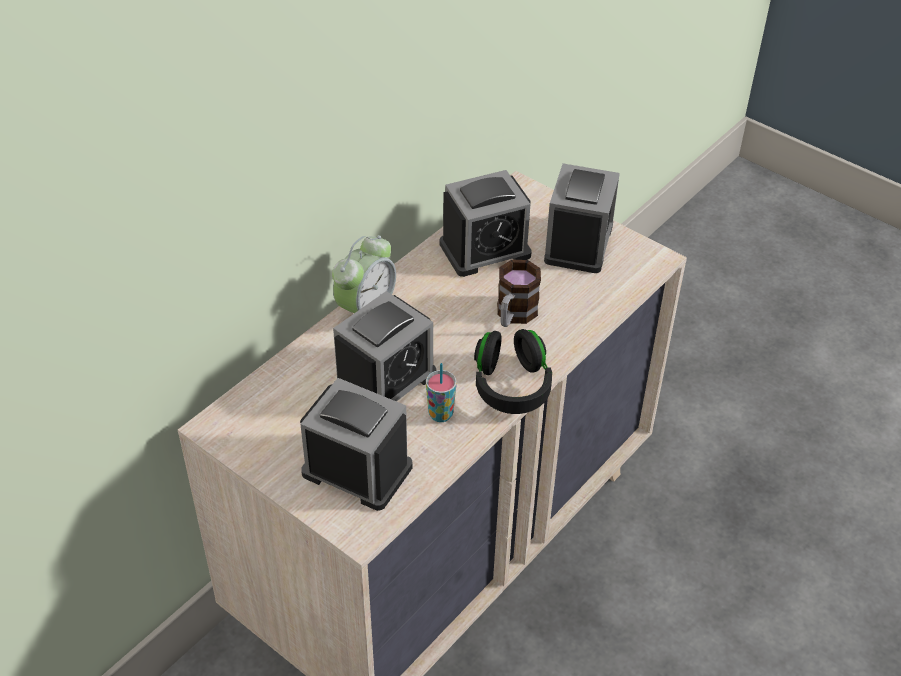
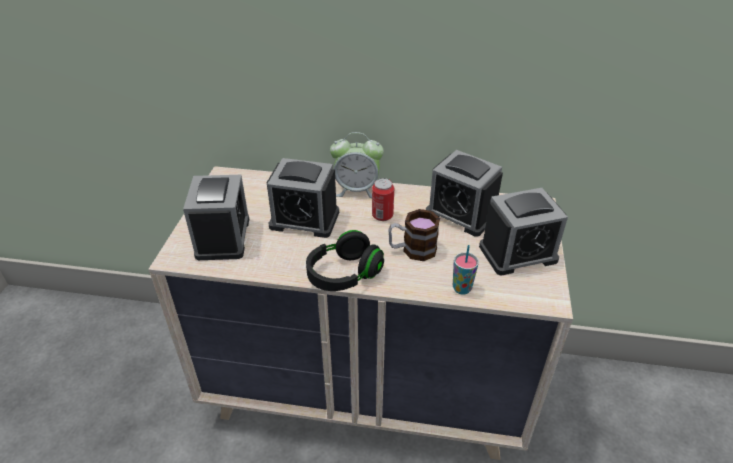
camera: 60 degrees right, 5 degrees down
cup [426,363,457,422] -> cup moved to [453,245,479,295]
none -> can [372,178,394,221]

